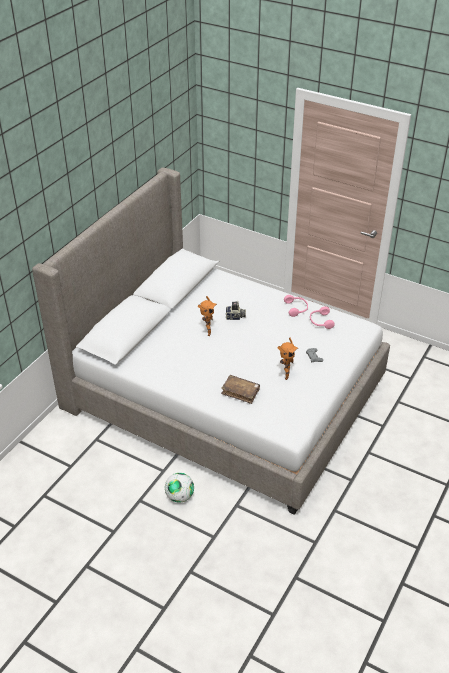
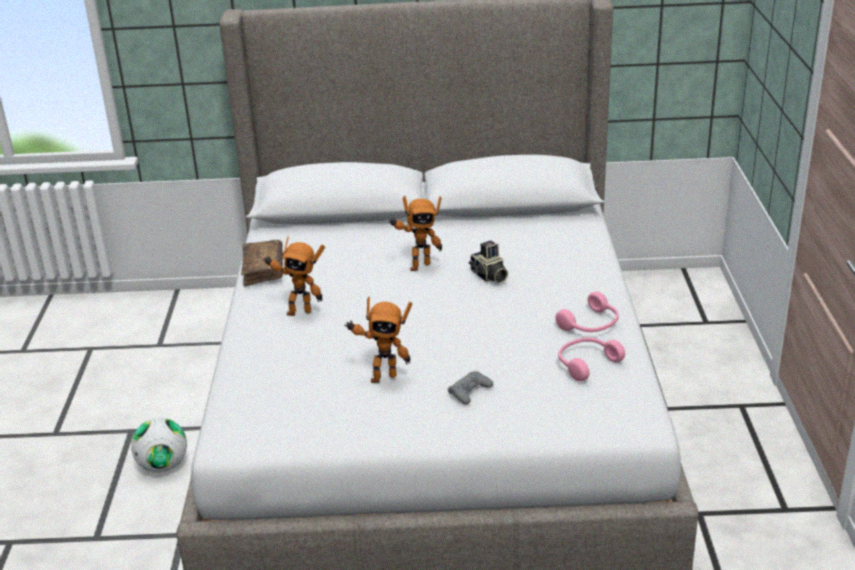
camera: 60 degrees right, 10 degrees down
brown book [221,375,260,404] -> brown book moved to [241,240,283,287]
none -> toy robot [263,236,325,316]

